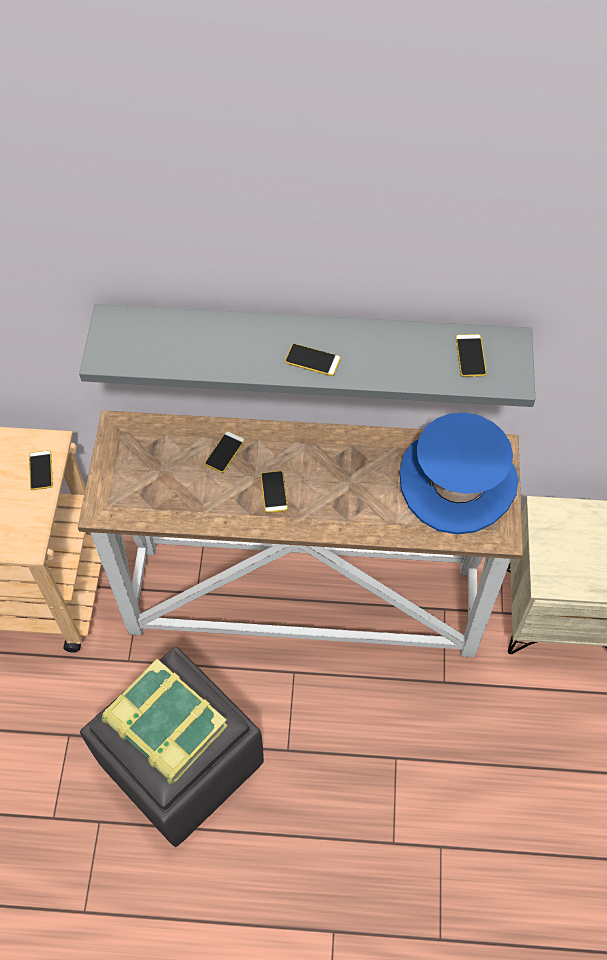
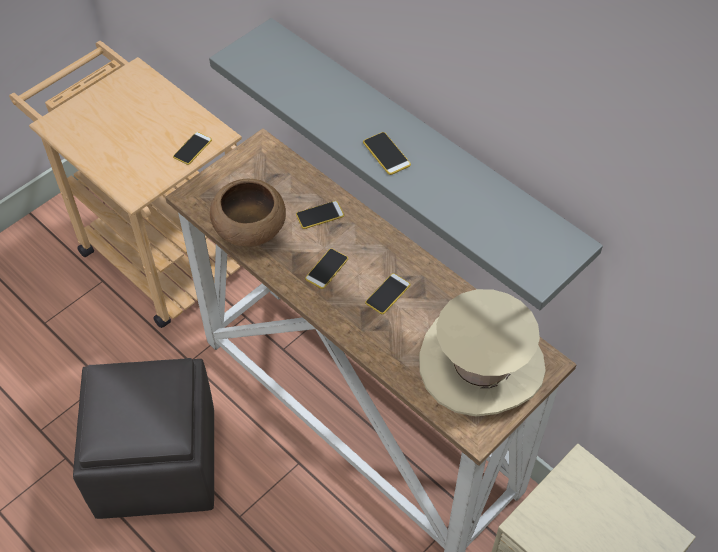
camera: 40 degrees right, 5 degrees down
book [102,659,228,784] -> none
blue hat [399,413,519,534] -> beige hat [419,289,546,416]
phone [455,334,487,377] -> phone moved to [365,273,410,314]
none -> brown bowl [210,179,286,247]

